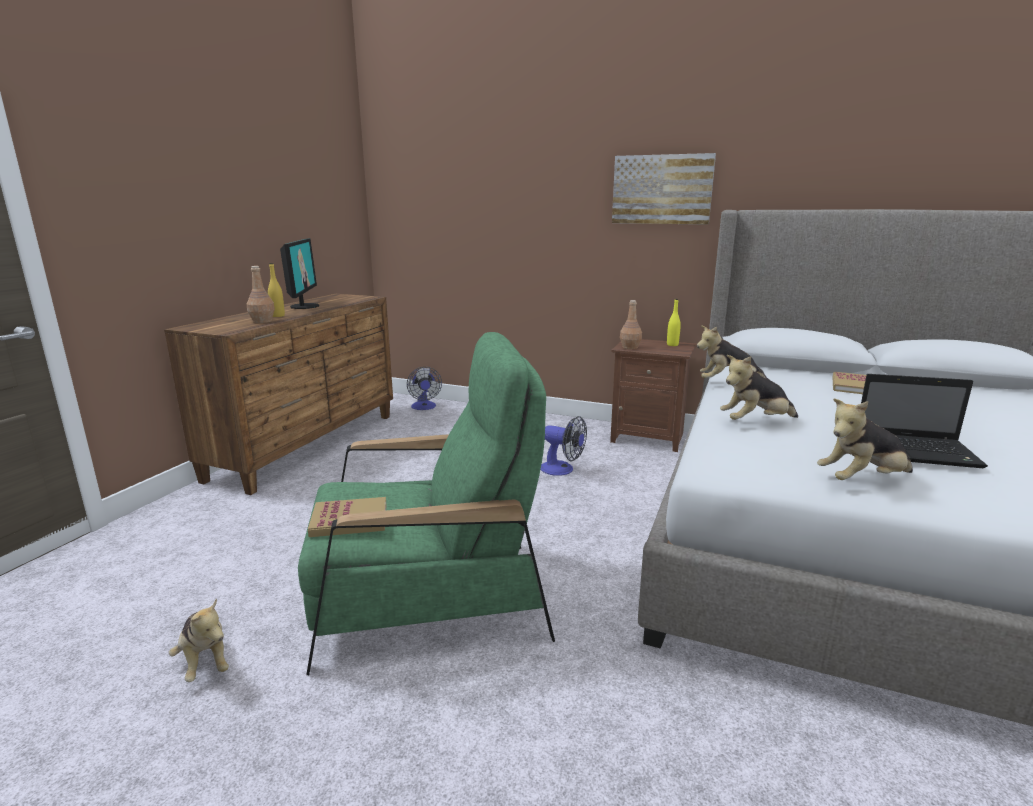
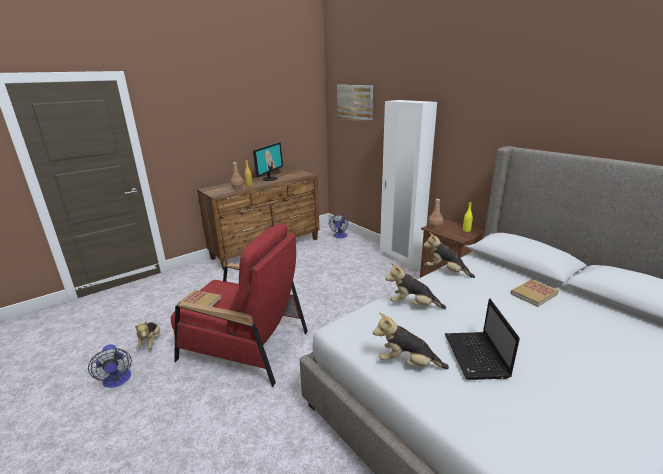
camera: 30 degrees right, 5 degrees up
green armchair [298,332,555,675] -> red armchair [170,224,308,387]
fan [540,416,587,476] -> fan moved to [88,344,132,388]
picture [612,153,716,224] -> picture moved to [337,85,373,123]
laptop [861,374,988,468] -> laptop turned 45 degrees clockwise [445,299,520,380]
none -> white wardrobe [380,100,437,269]

